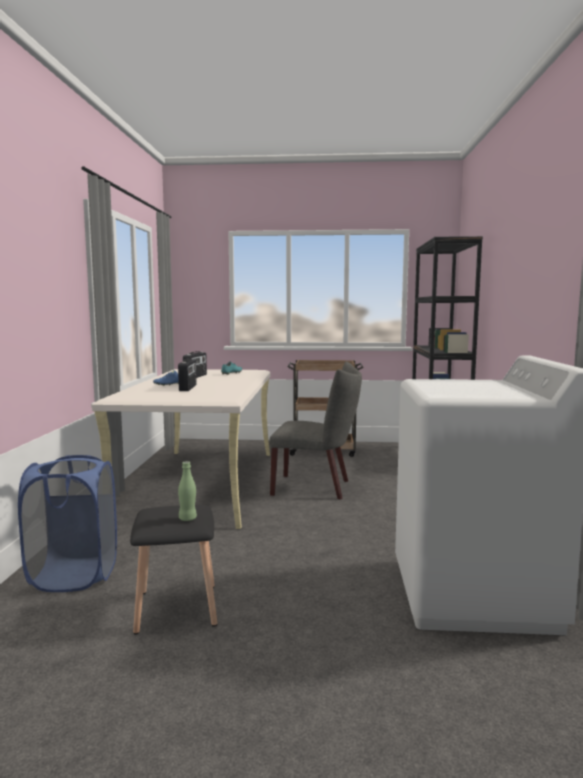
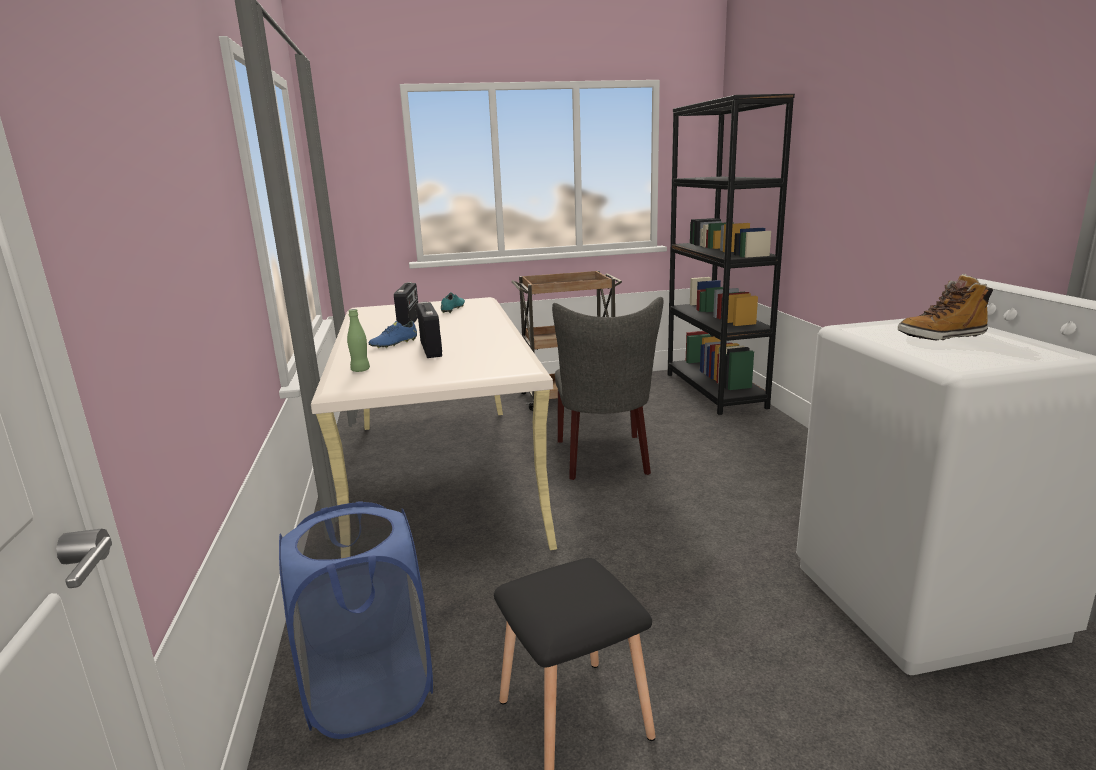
camera: 15 degrees left, 10 degrees up
green bottle [178,461,197,521] -> green bottle moved to [347,309,370,372]
grey chair [269,362,362,500] -> grey chair turned 90 degrees clockwise [552,297,663,480]
none -> boot [898,274,993,340]

